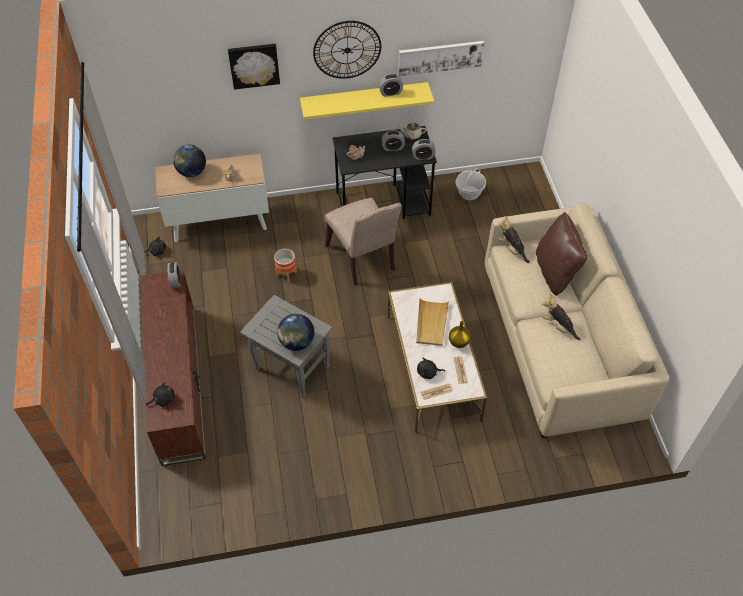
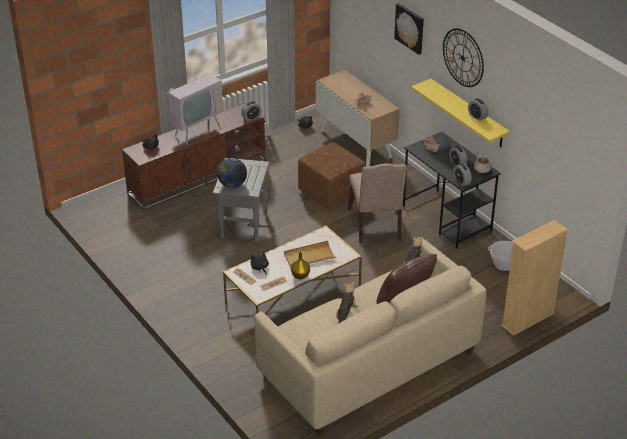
camera: 65 degrees right, 15 degrees down
globe [173,145,206,177] -> none
planter [274,249,297,282] -> brown ottoman [298,142,365,210]
beige chair [325,198,402,286] -> beige chair turned 45 degrees counterclockwise [348,163,407,243]
picture [398,41,484,76] -> none
none -> television [162,64,223,145]
none -> beige bookcase [501,220,568,336]

